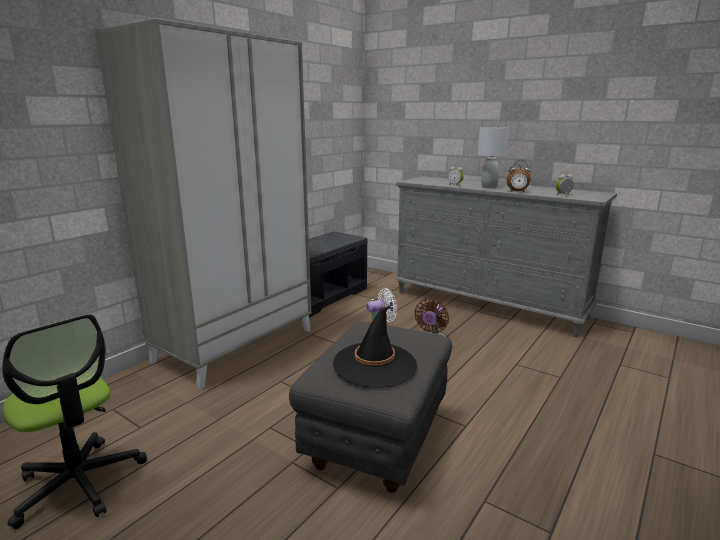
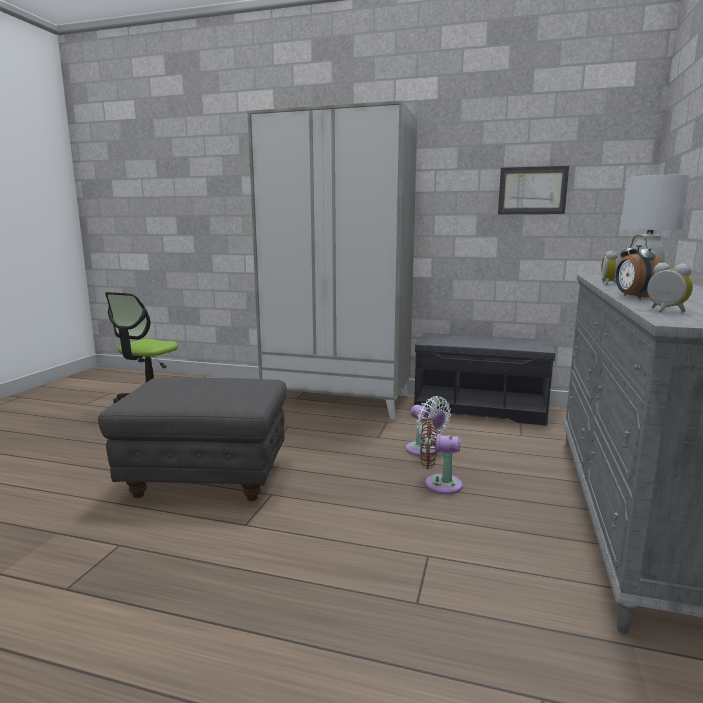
camera: 70 degrees right, 5 degrees down
black hat [333,305,417,388] -> none
none -> picture [498,166,569,214]

